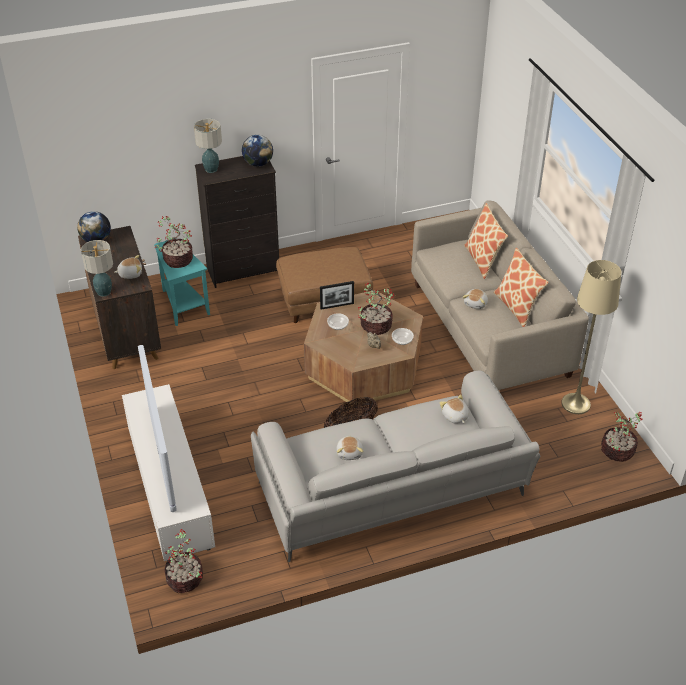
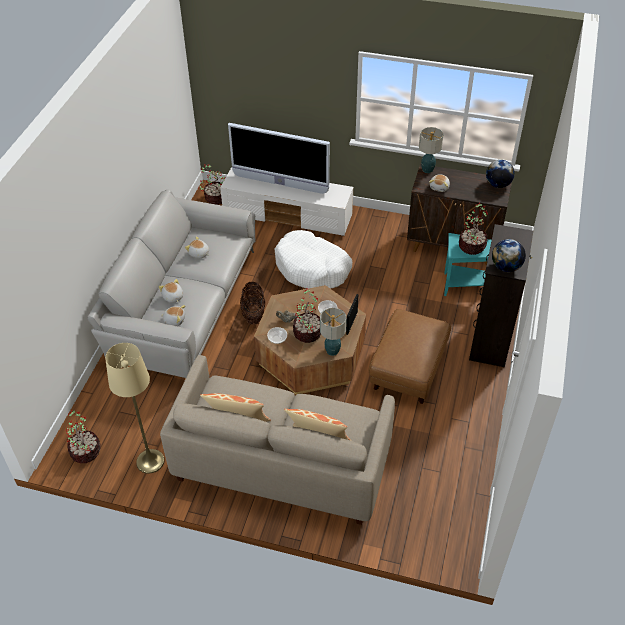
camera: 125 degrees right, 5 degrees up
table lamp [194,119,222,173] -> table lamp moved to [320,308,347,356]
plush toy [463,289,488,309] -> plush toy moved to [159,279,183,303]
none -> white dog bed [274,230,352,289]

